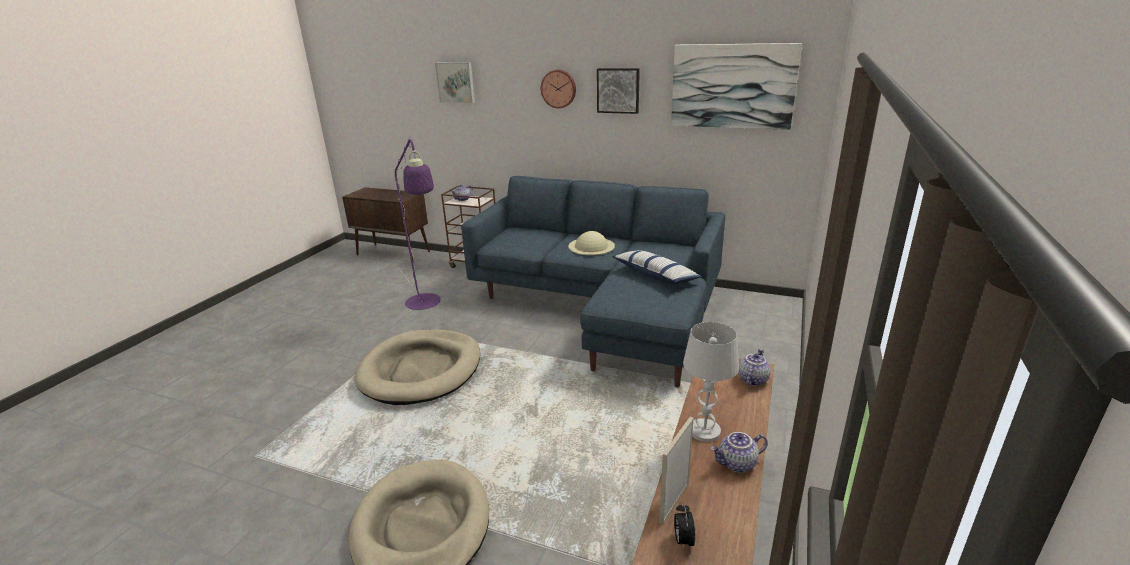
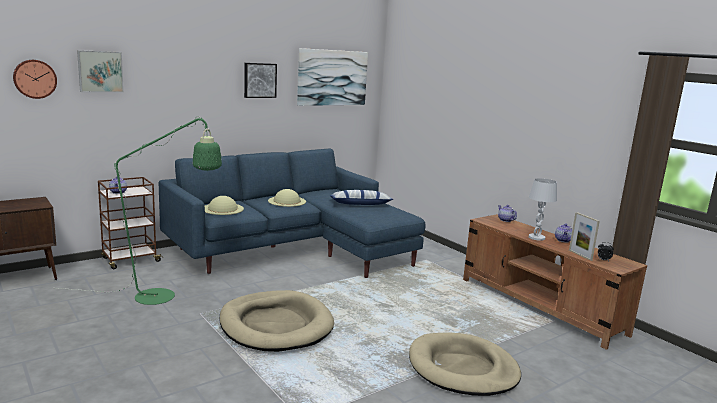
camera: 60 degrees left, 10 degrees down
purple floor lamp [394,137,441,310] -> green floor lamp [57,116,222,305]
wall clock [541,70,576,108] -> wall clock moved to [13,60,57,99]
none -> beige hat [205,196,244,215]

